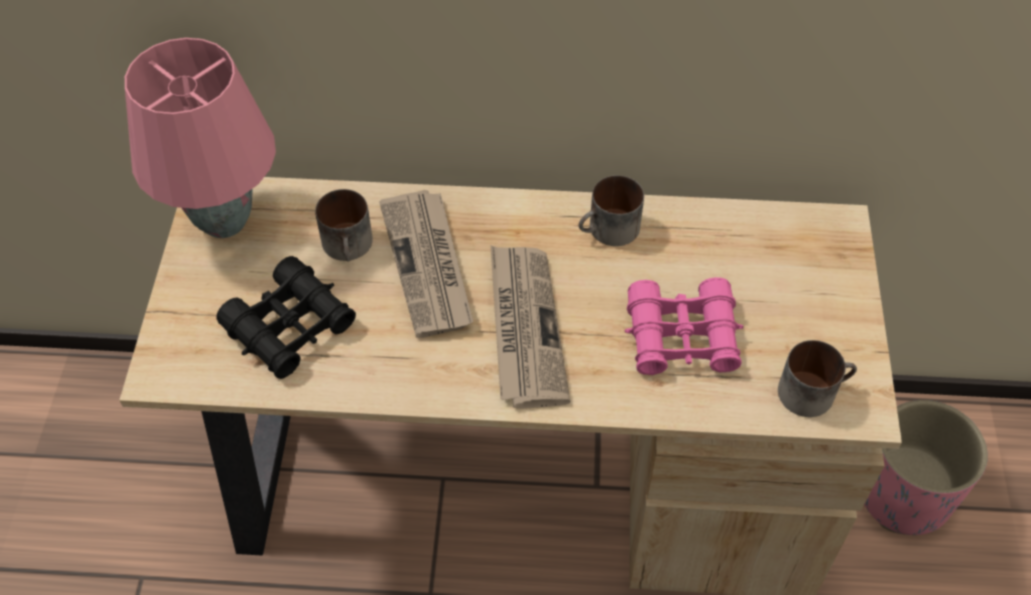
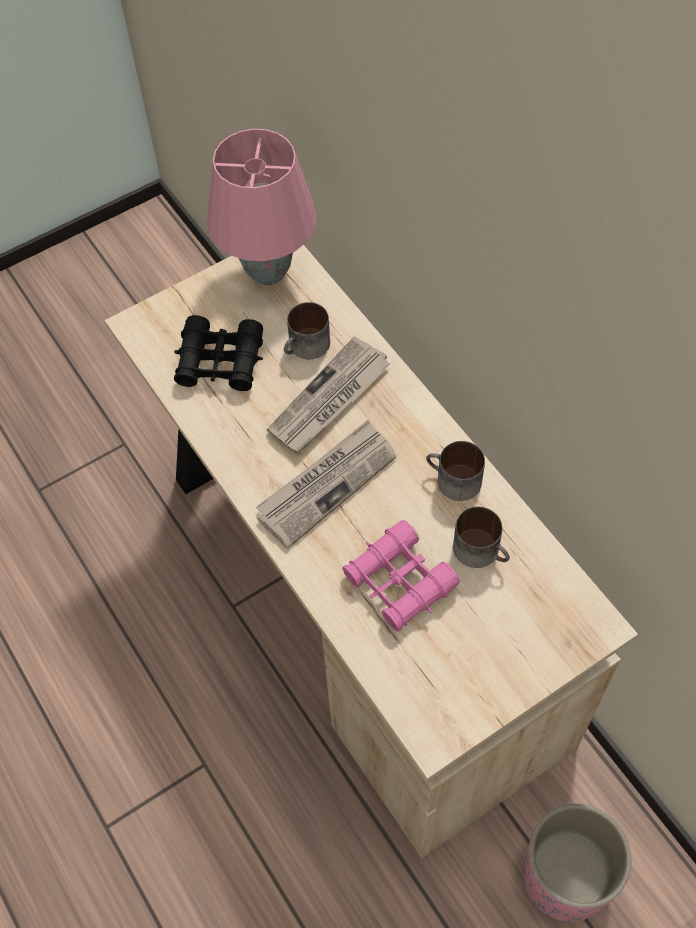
camera: 55 degrees right, 5 degrees up
mug [778,340,857,417] -> mug moved to [453,507,510,568]

